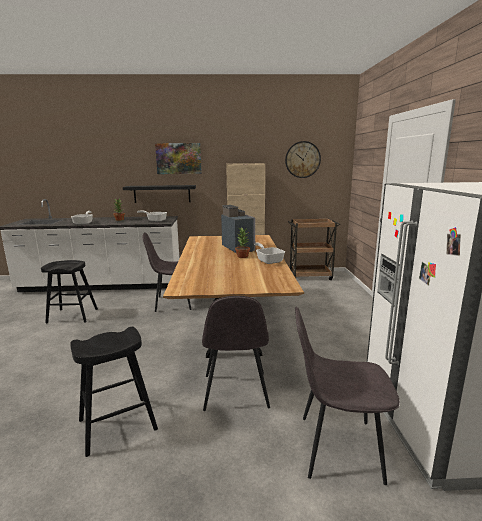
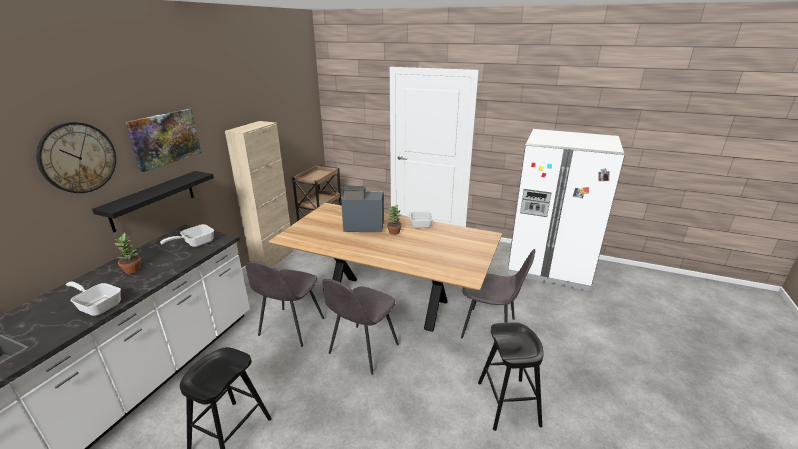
camera: 65 degrees left, 10 degrees up
wall clock [285,141,321,178] -> wall clock moved to [36,122,116,193]
grey chair [295,306,400,485] -> grey chair moved to [322,279,399,375]

